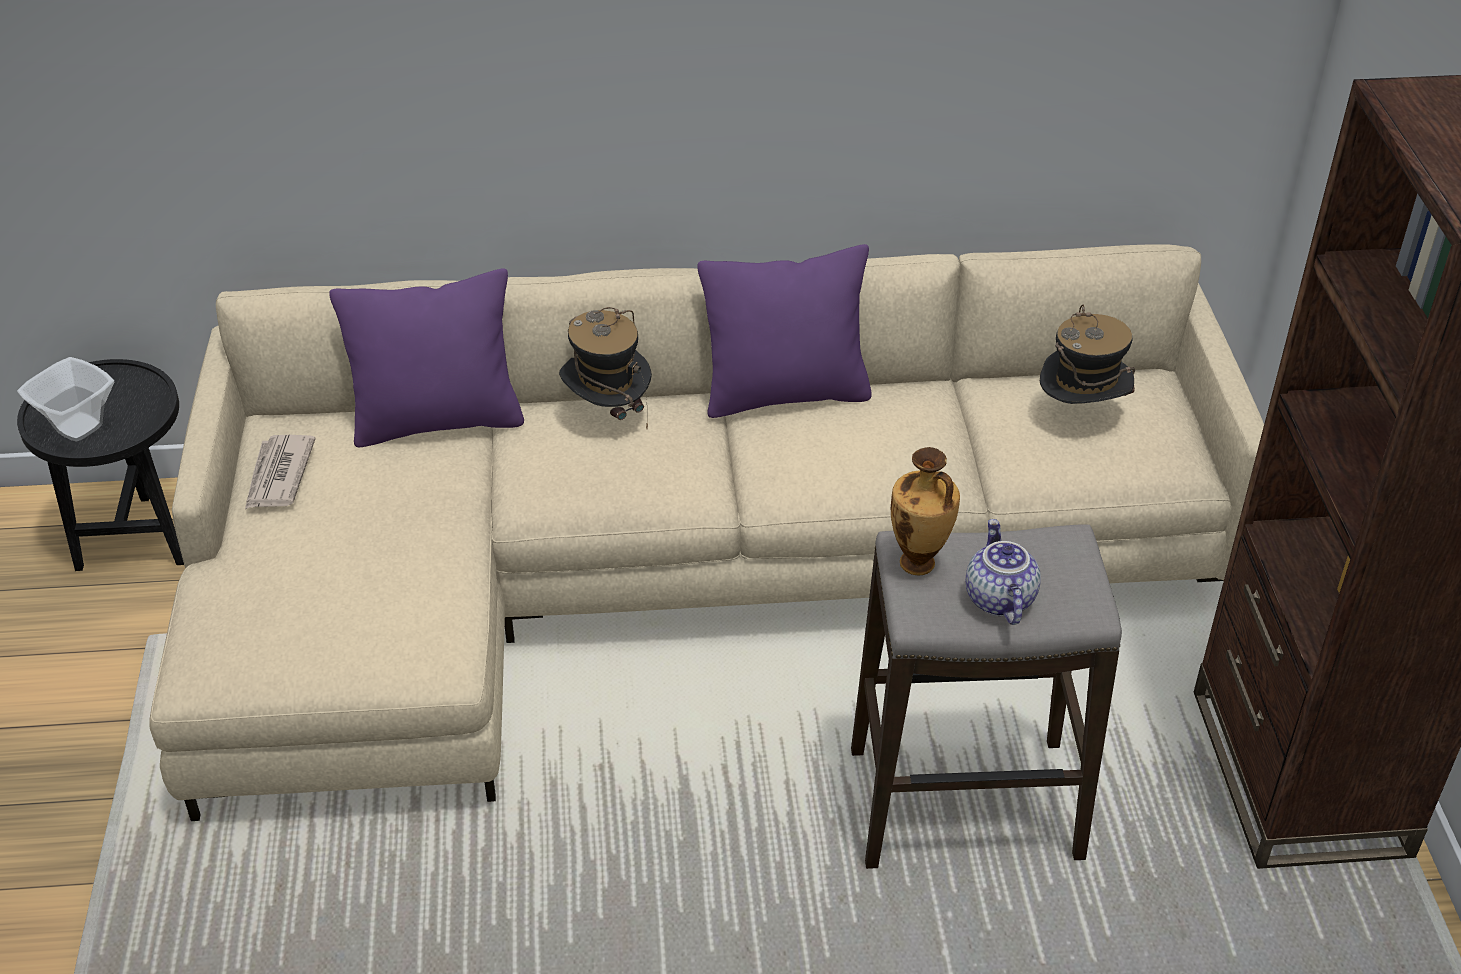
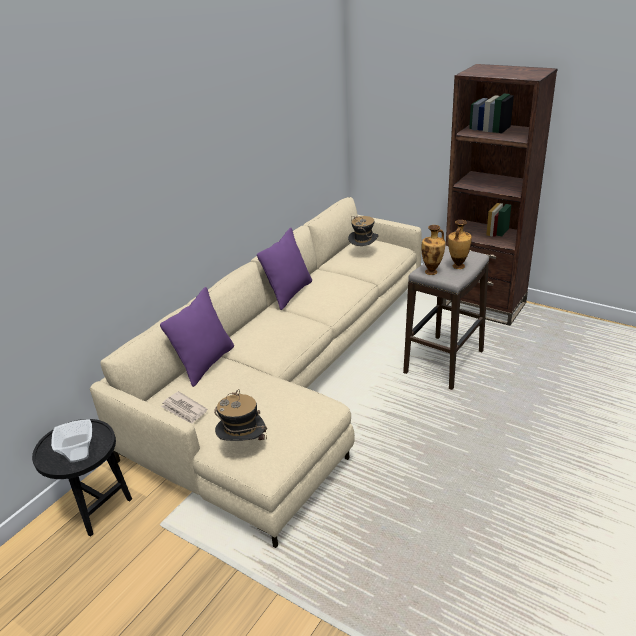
camera: 50 degrees left, 10 degrees down
hat [559,307,652,429] -> hat moved to [214,389,267,441]
teapot [966,519,1041,625] -> vase [448,220,472,269]

